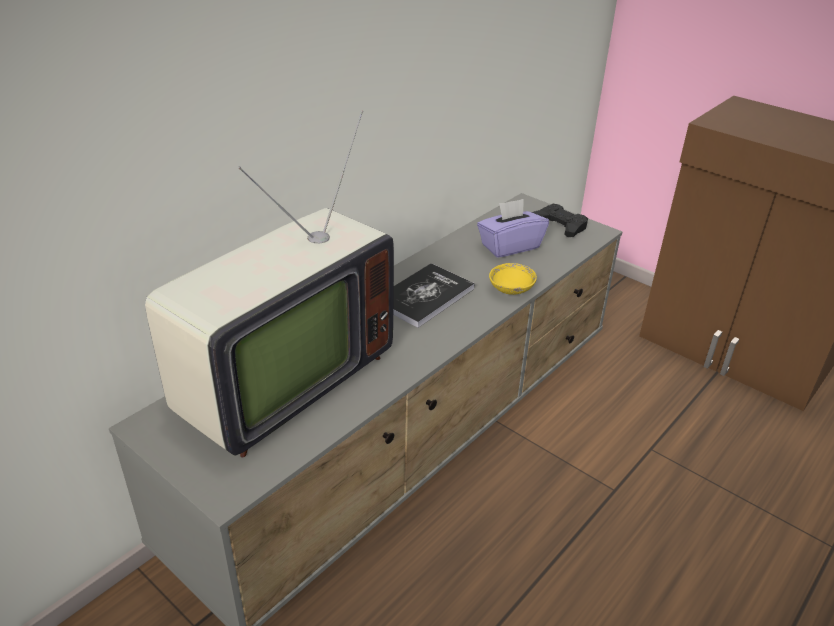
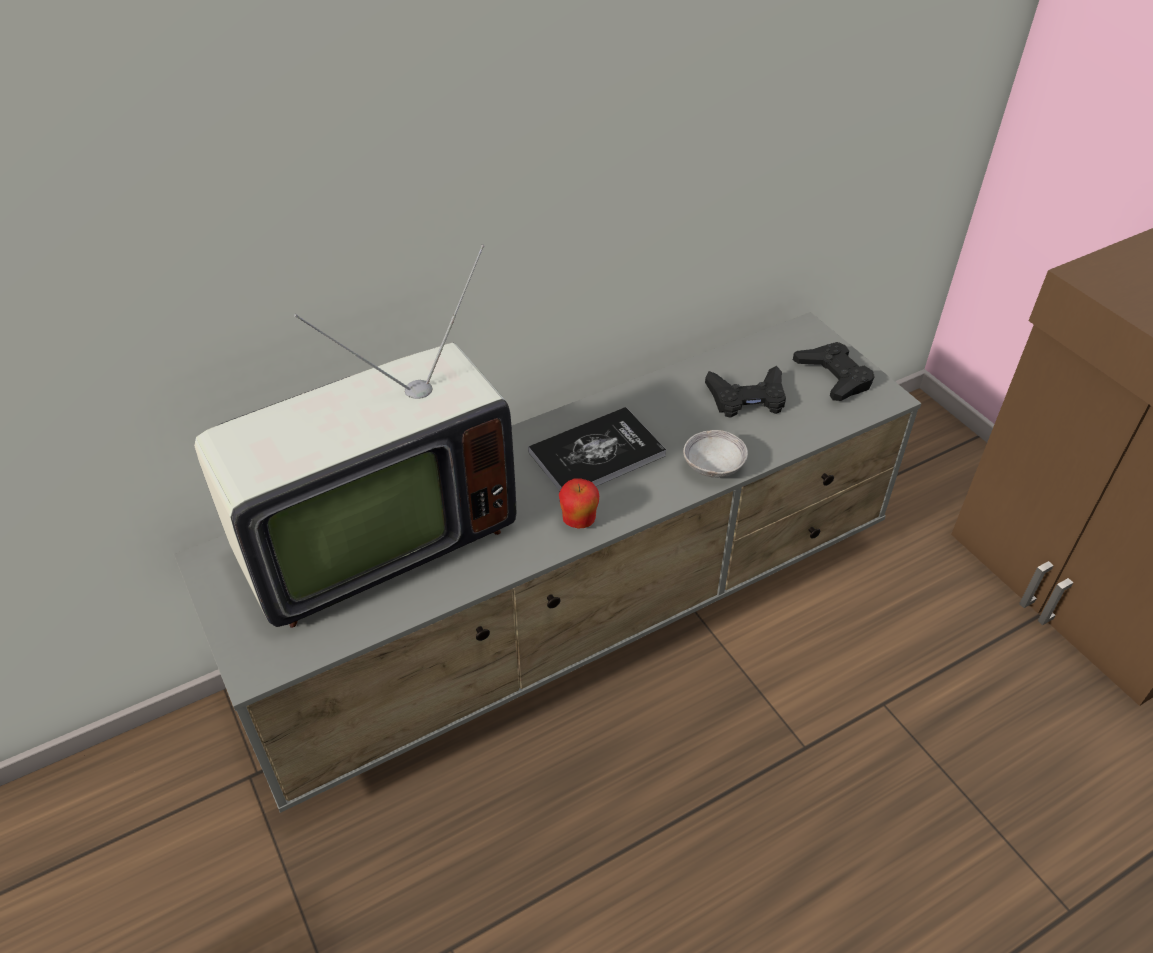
camera: 20 degrees right, 10 degrees up
purple tissue box [477,199,549,258] -> black game controller [705,366,786,418]
yellow bowl [489,263,537,295] -> grey bowl [683,430,748,478]
none -> apple [559,478,599,528]

